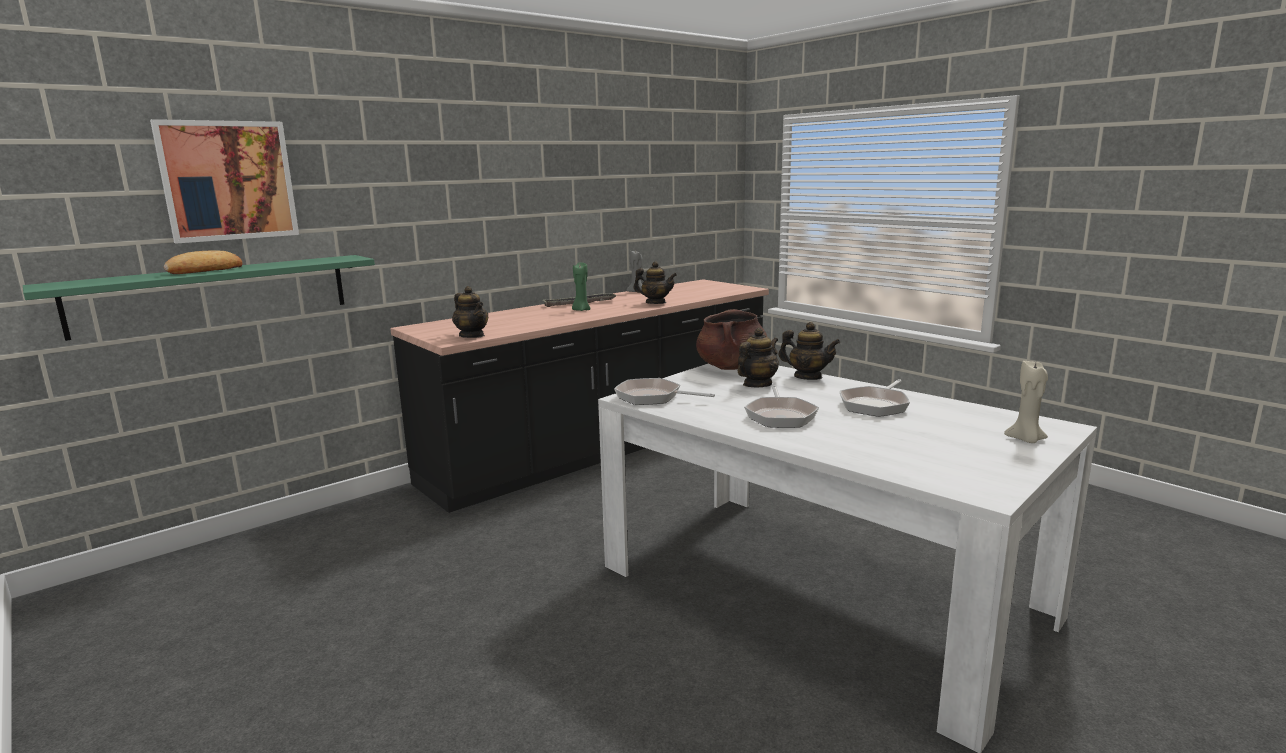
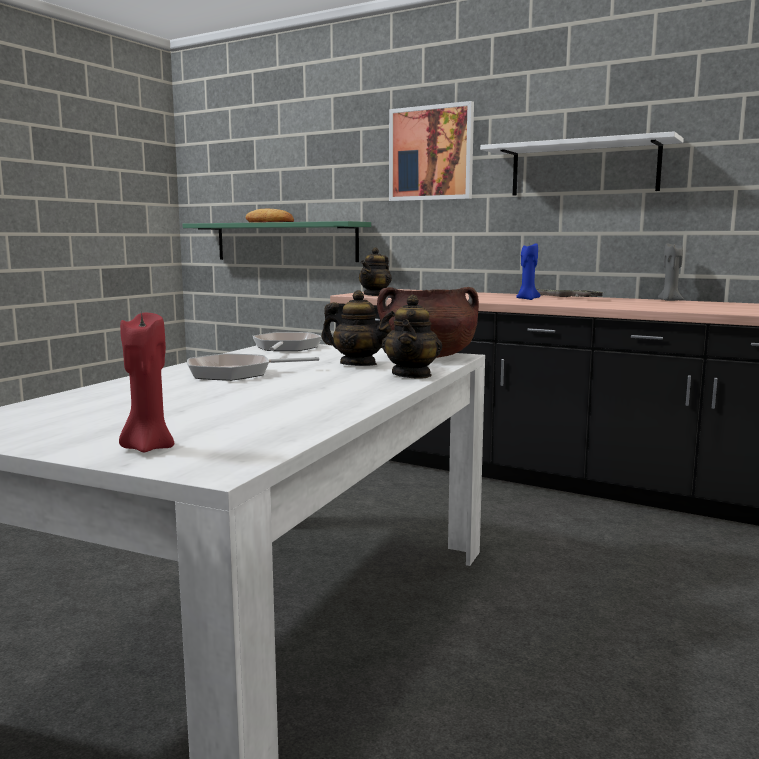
camera: 70 degrees right, 5 degrees down
picture [150,119,299,244] -> picture moved to [389,101,474,201]
green candle [572,262,590,311] -> blue candle [516,243,540,300]
teapot [633,261,677,304] -> none
frying pan [840,379,910,417] -> none
beige candle [1004,361,1048,443] -> red candle [119,310,174,453]
none -> white shelf [480,131,684,196]

